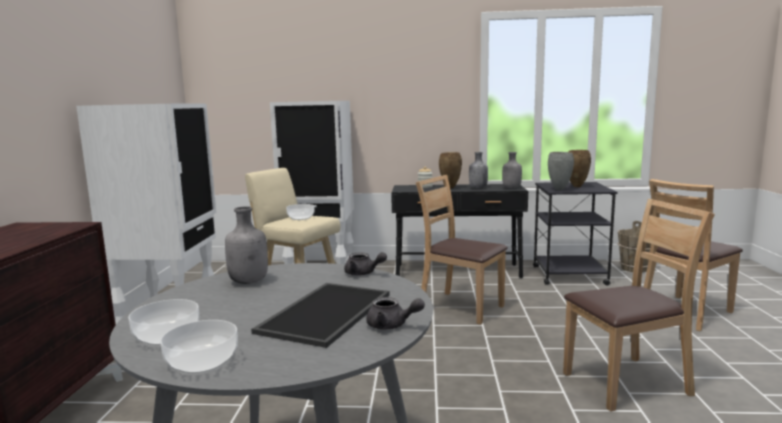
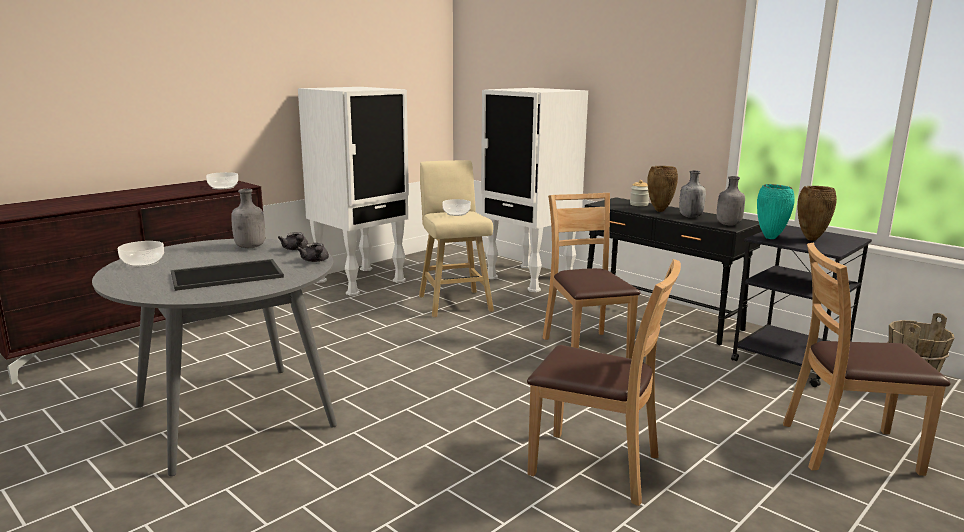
camera: 40 degrees right, 5 degrees up
bowl [160,320,238,375] -> bowl moved to [206,172,238,189]
grey teapot [366,297,425,330] -> grey teapot moved to [278,232,308,250]
grey vase [548,152,574,190] -> turquoise vase [757,184,795,239]

